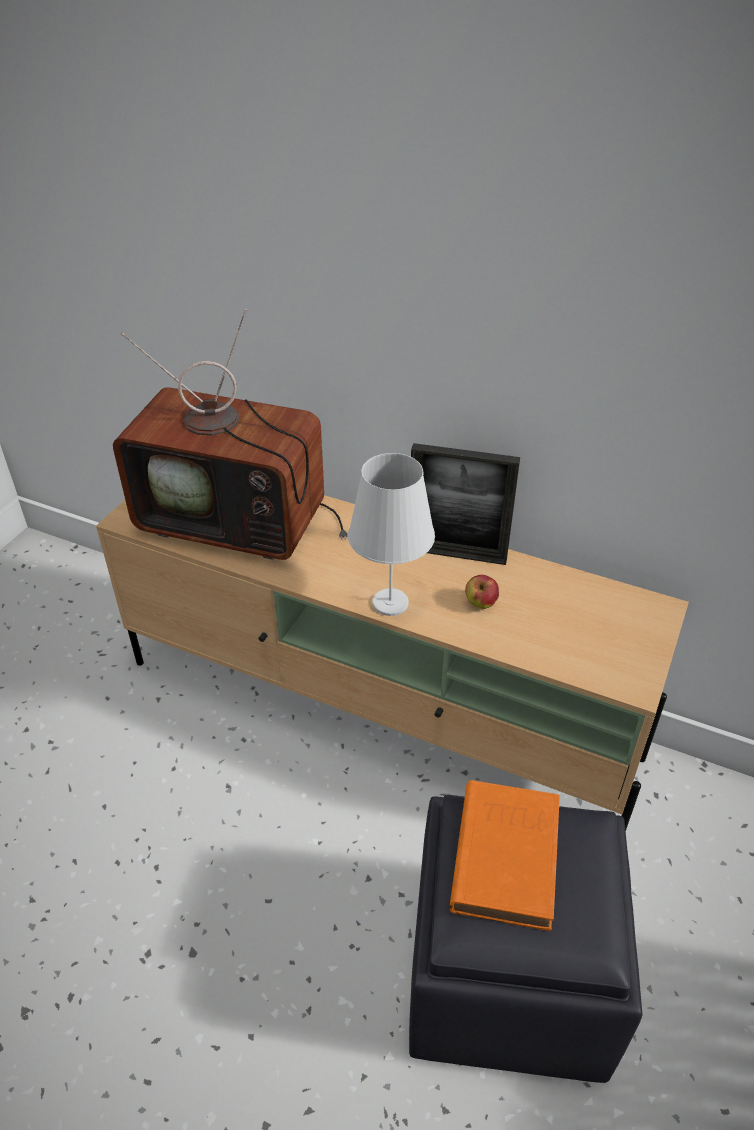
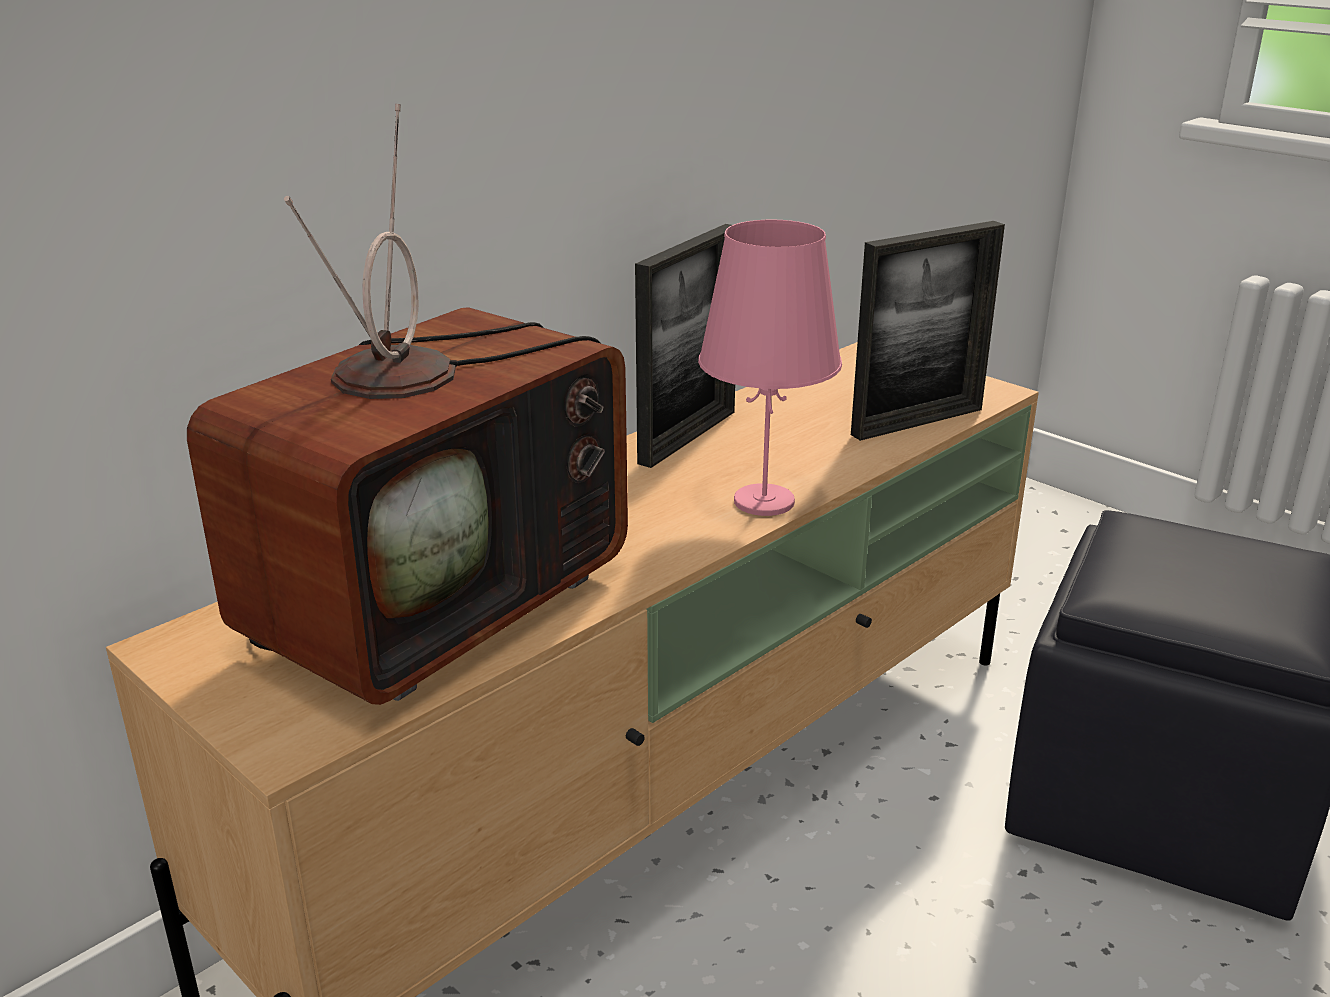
camera: 70 degrees left, 15 degrees down
white table lamp [348,453,435,616] -> pink table lamp [698,220,842,516]
orange book [449,780,560,931] -> none
apple [465,575,499,609] -> none
none -> picture frame [851,221,1005,441]

